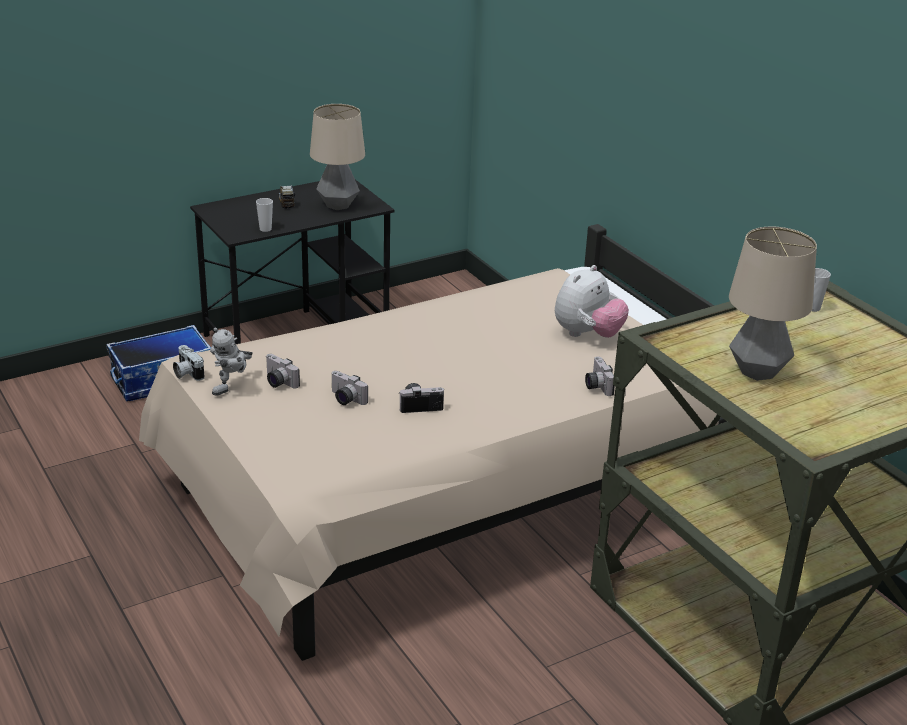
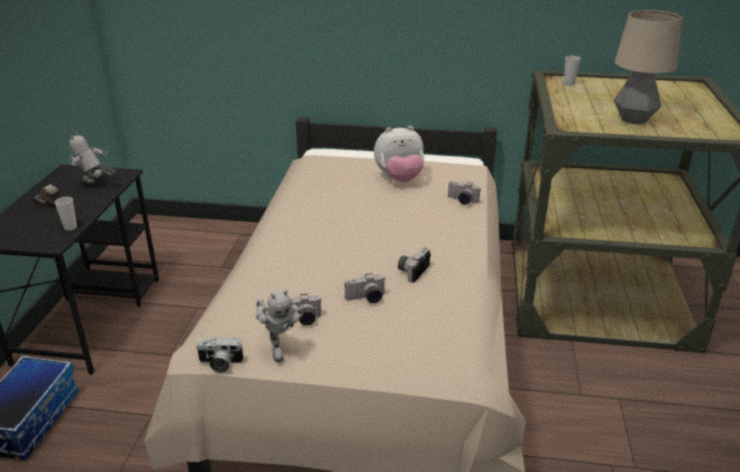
camera: 50 degrees left, 0 degrees up
table lamp [310,104,365,210] -> toy robot [69,132,116,185]
plush toy [555,265,629,338] -> plush toy turned 90 degrees clockwise [374,126,424,182]

